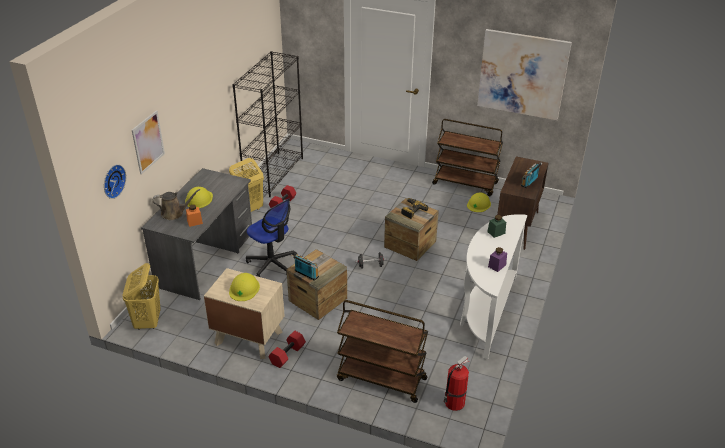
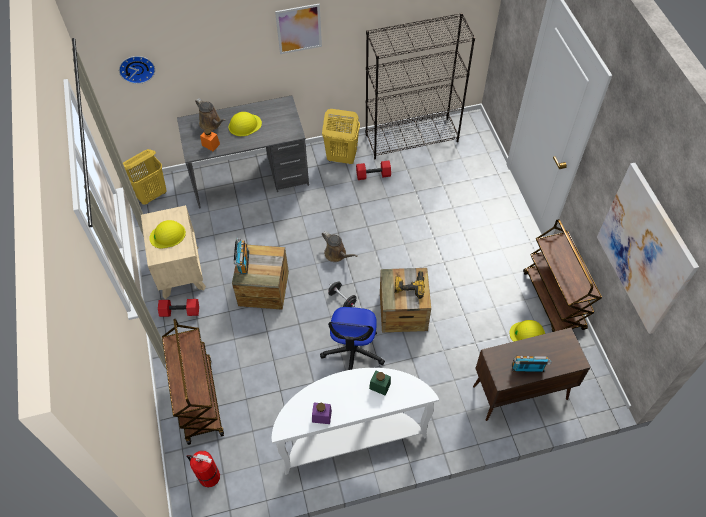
camera: 55 degrees right, 20 degrees up
picture [132,110,165,174] -> picture moved to [275,4,322,54]
office chair [246,199,297,277] -> office chair moved to [320,307,385,370]
none -> brown watering can [322,231,358,262]

